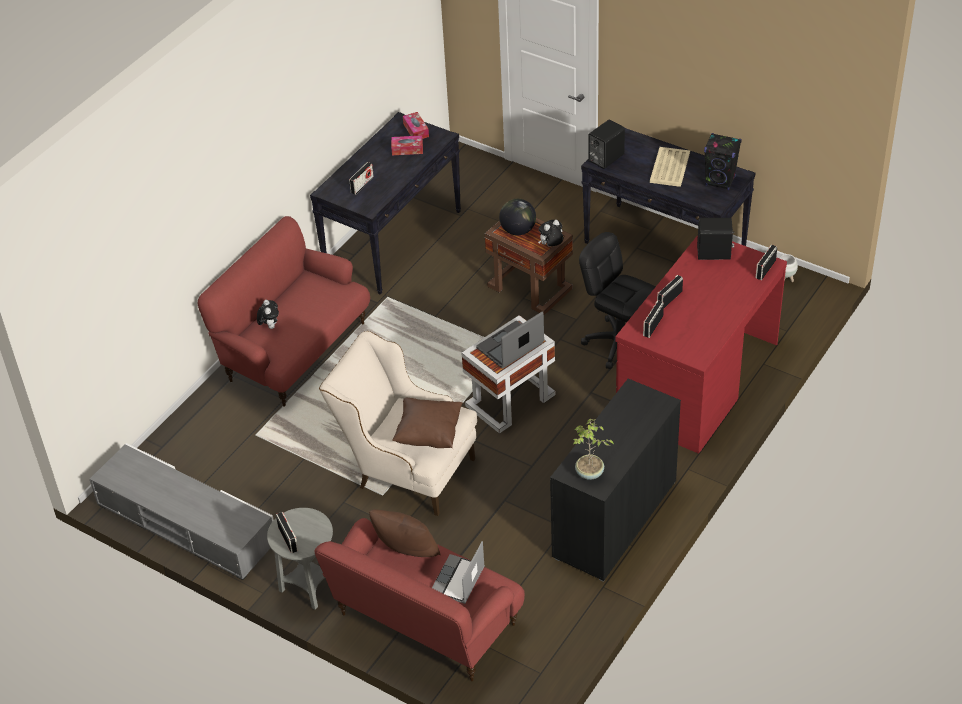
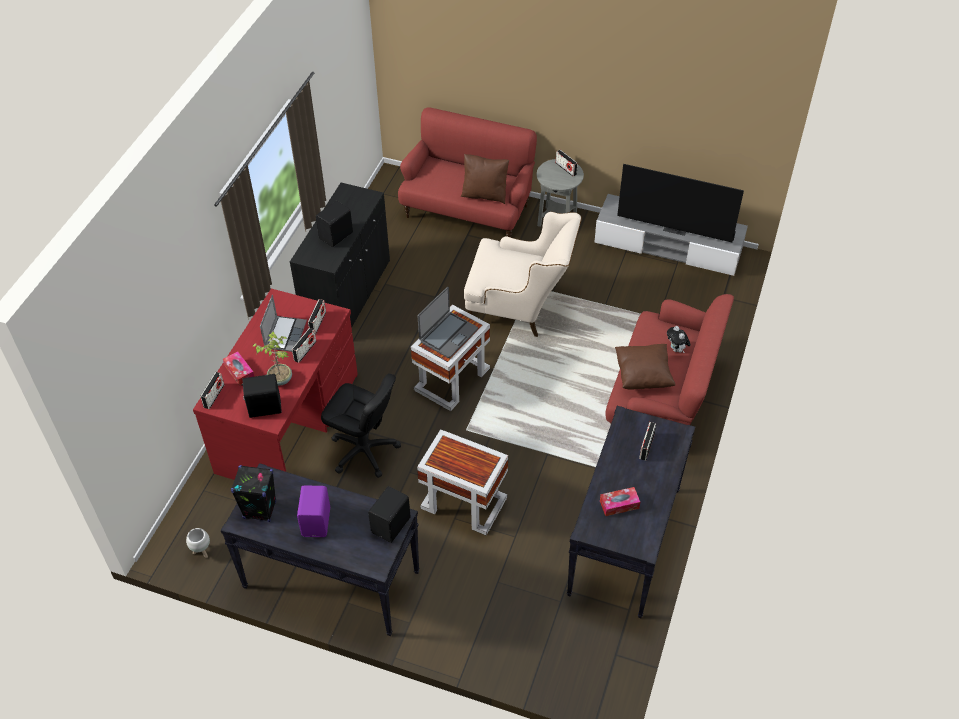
camera: 165 degrees right, 5 degrees up
brown pillow [392,398,463,448] -> brown pillow moved to [615,344,675,389]
tissue box [403,112,429,139] -> tissue box moved to [223,352,255,386]
laptop [432,541,485,604] -> laptop moved to [260,295,307,352]
brown side table [485,218,573,315] -> white side table [417,429,508,535]
globe [499,199,536,235] -> none
plush toy [538,220,564,247] -> none
potted plant [573,419,614,480] -> potted plant moved to [253,332,292,386]
beige tray [650,147,690,187] -> purple speaker [297,485,330,537]
none -> black speaker [316,201,353,247]
none -> television [617,164,744,242]

